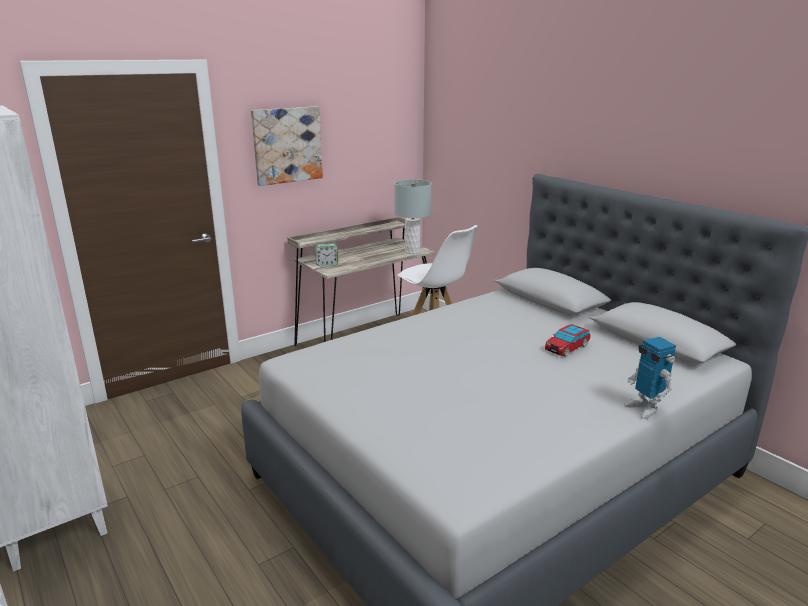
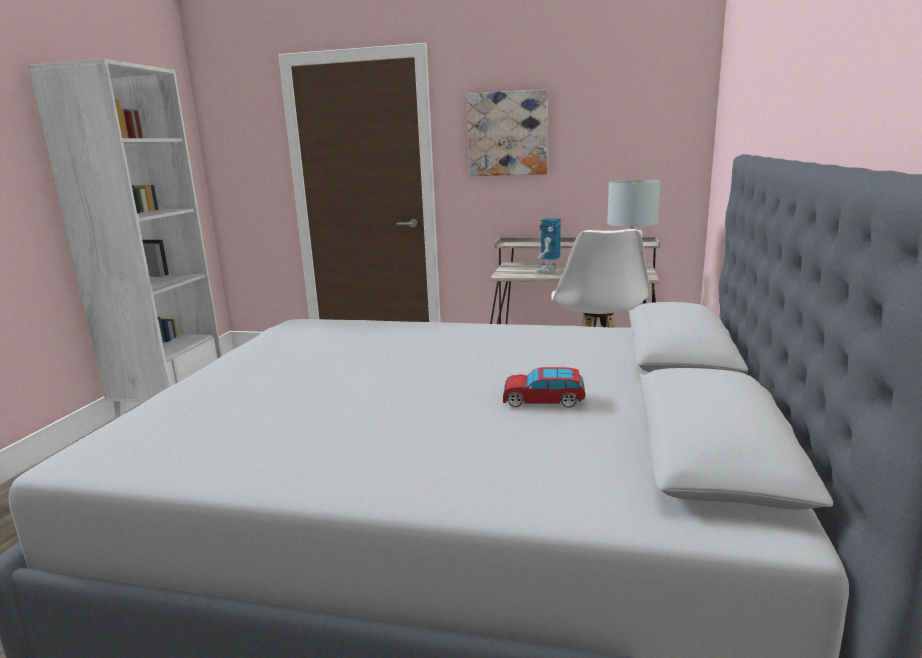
camera: 50 degrees right, 5 degrees down
alarm clock [315,244,338,266] -> none
toy robot [624,337,676,419] -> toy robot moved to [535,218,561,273]

